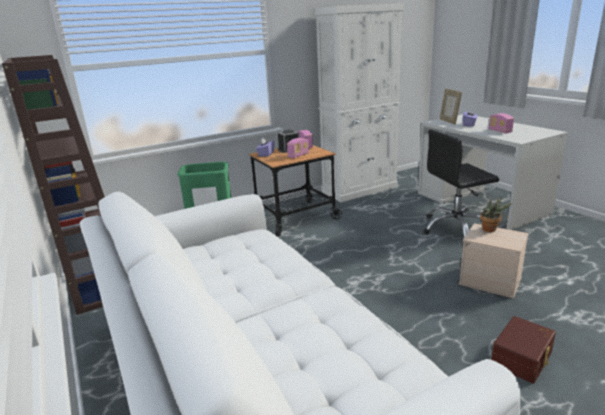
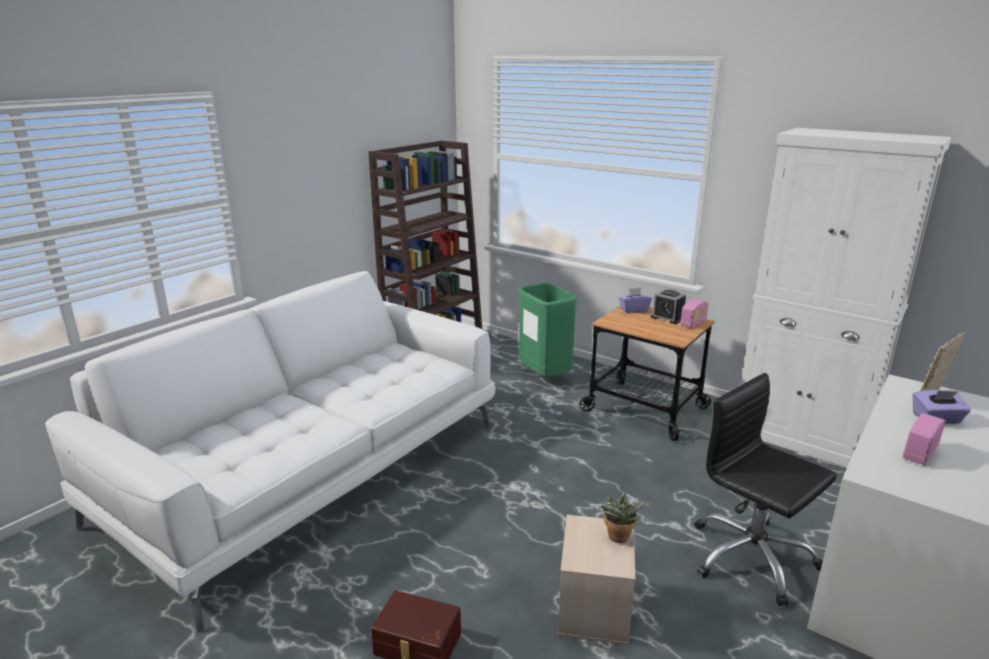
camera: 65 degrees right, 0 degrees up
radio [287,138,309,158] -> none

